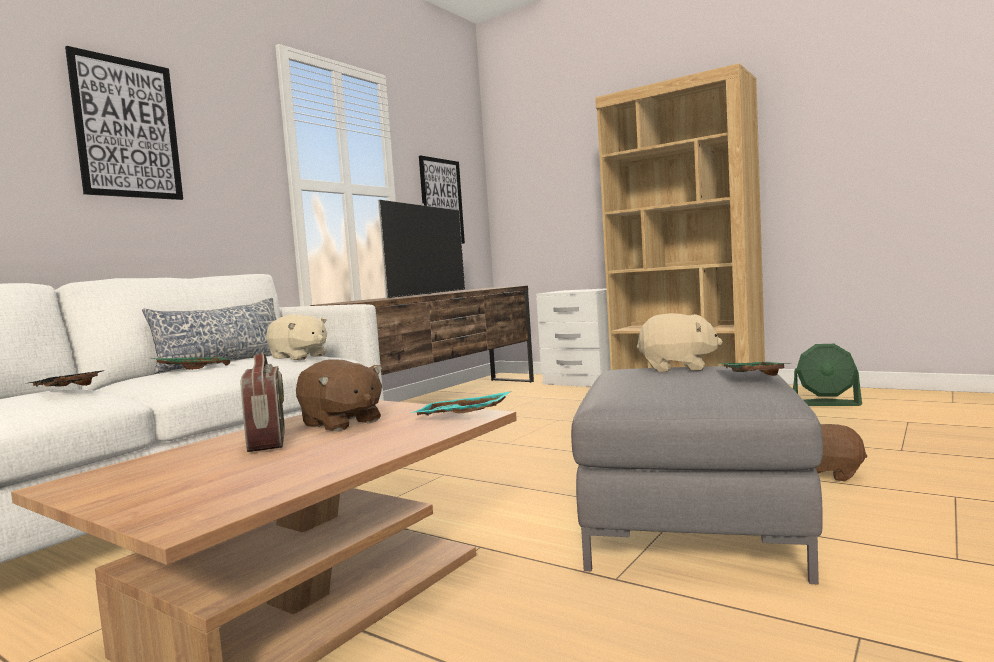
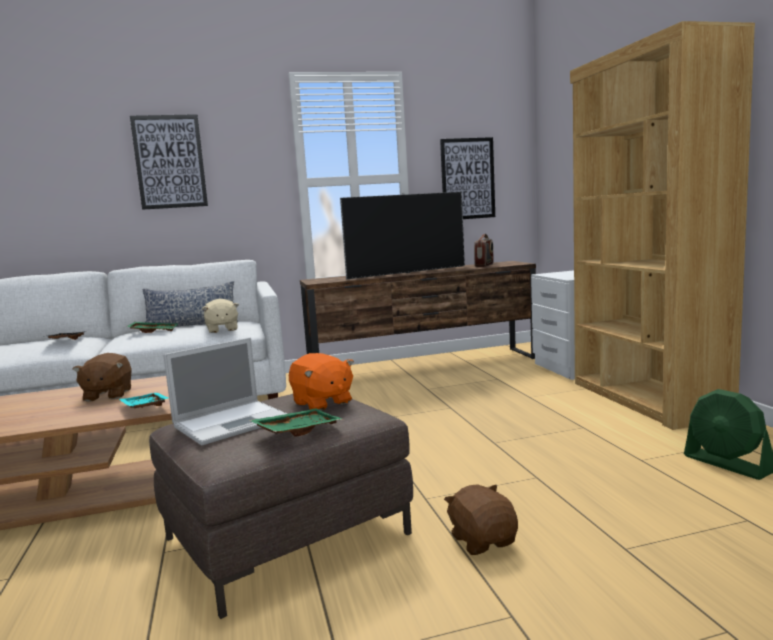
camera: 40 degrees right, 5 degrees up
radio [241,353,285,452] -> radio moved to [474,234,494,267]
grey ottoman [571,366,823,585] -> brown ottoman [149,394,413,619]
beige plush toy [637,313,723,372] -> orange plush toy [289,353,354,411]
none -> laptop [163,337,287,445]

